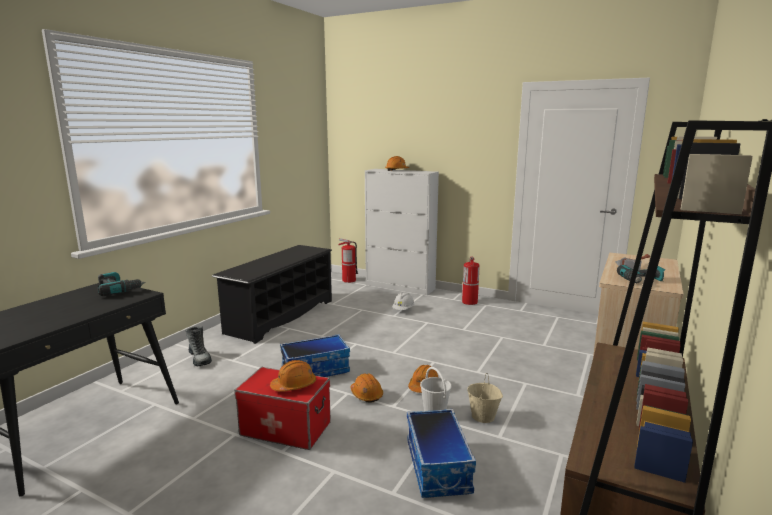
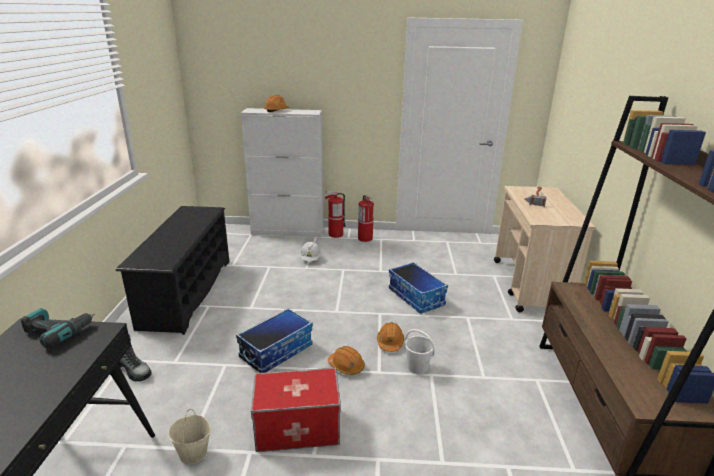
camera: 25 degrees left, 10 degrees up
orange hard hat [270,360,316,392] -> none
fire extinguisher [339,238,358,283] -> fire extinguisher moved to [324,191,346,238]
storage box [407,409,476,498] -> storage box moved to [389,262,448,314]
beige bucket [467,373,503,423] -> beige bucket moved to [168,409,211,464]
power drill [617,265,665,283] -> none

